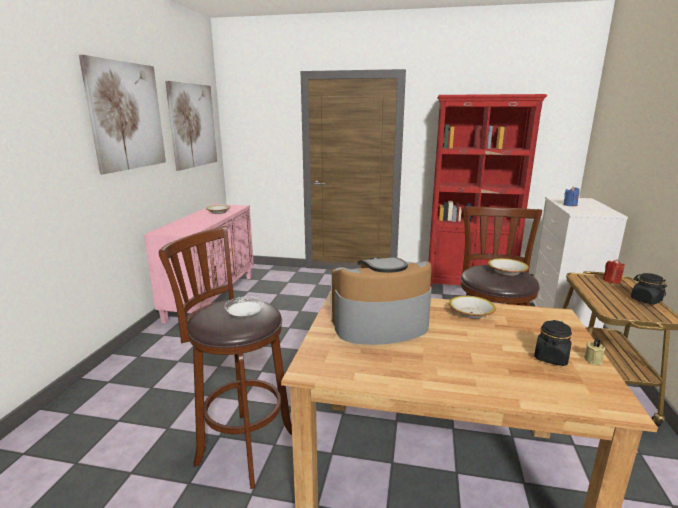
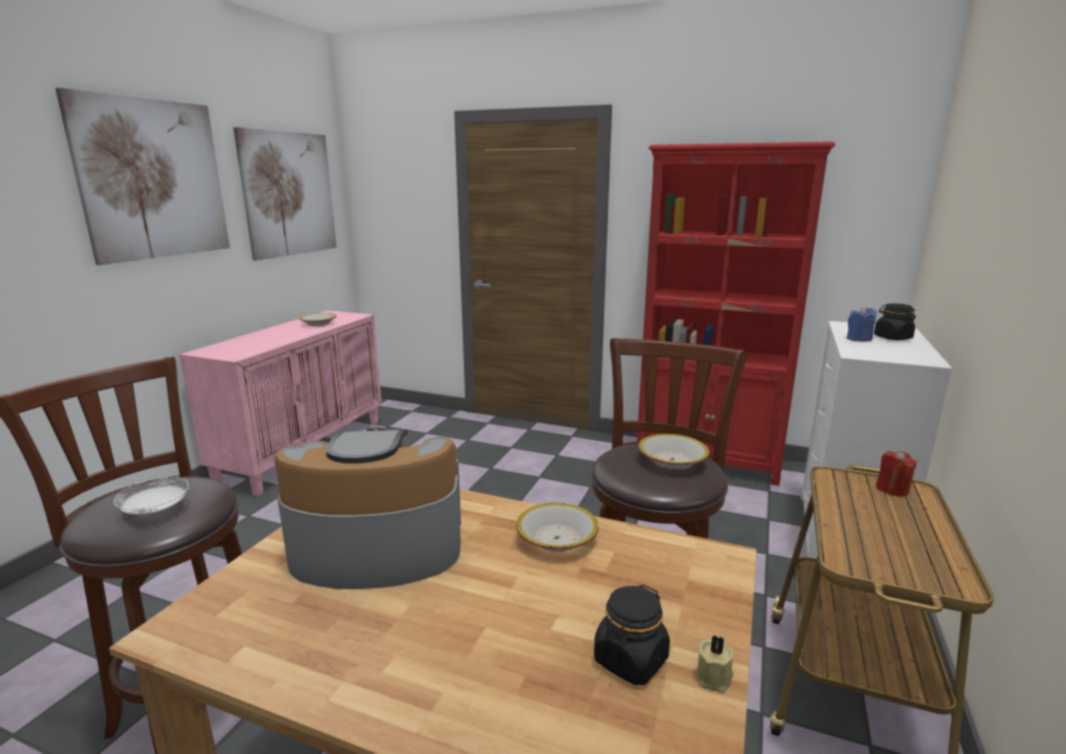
camera: 10 degrees right, 0 degrees up
black jar [631,273,667,304] -> black jar moved to [874,303,916,340]

